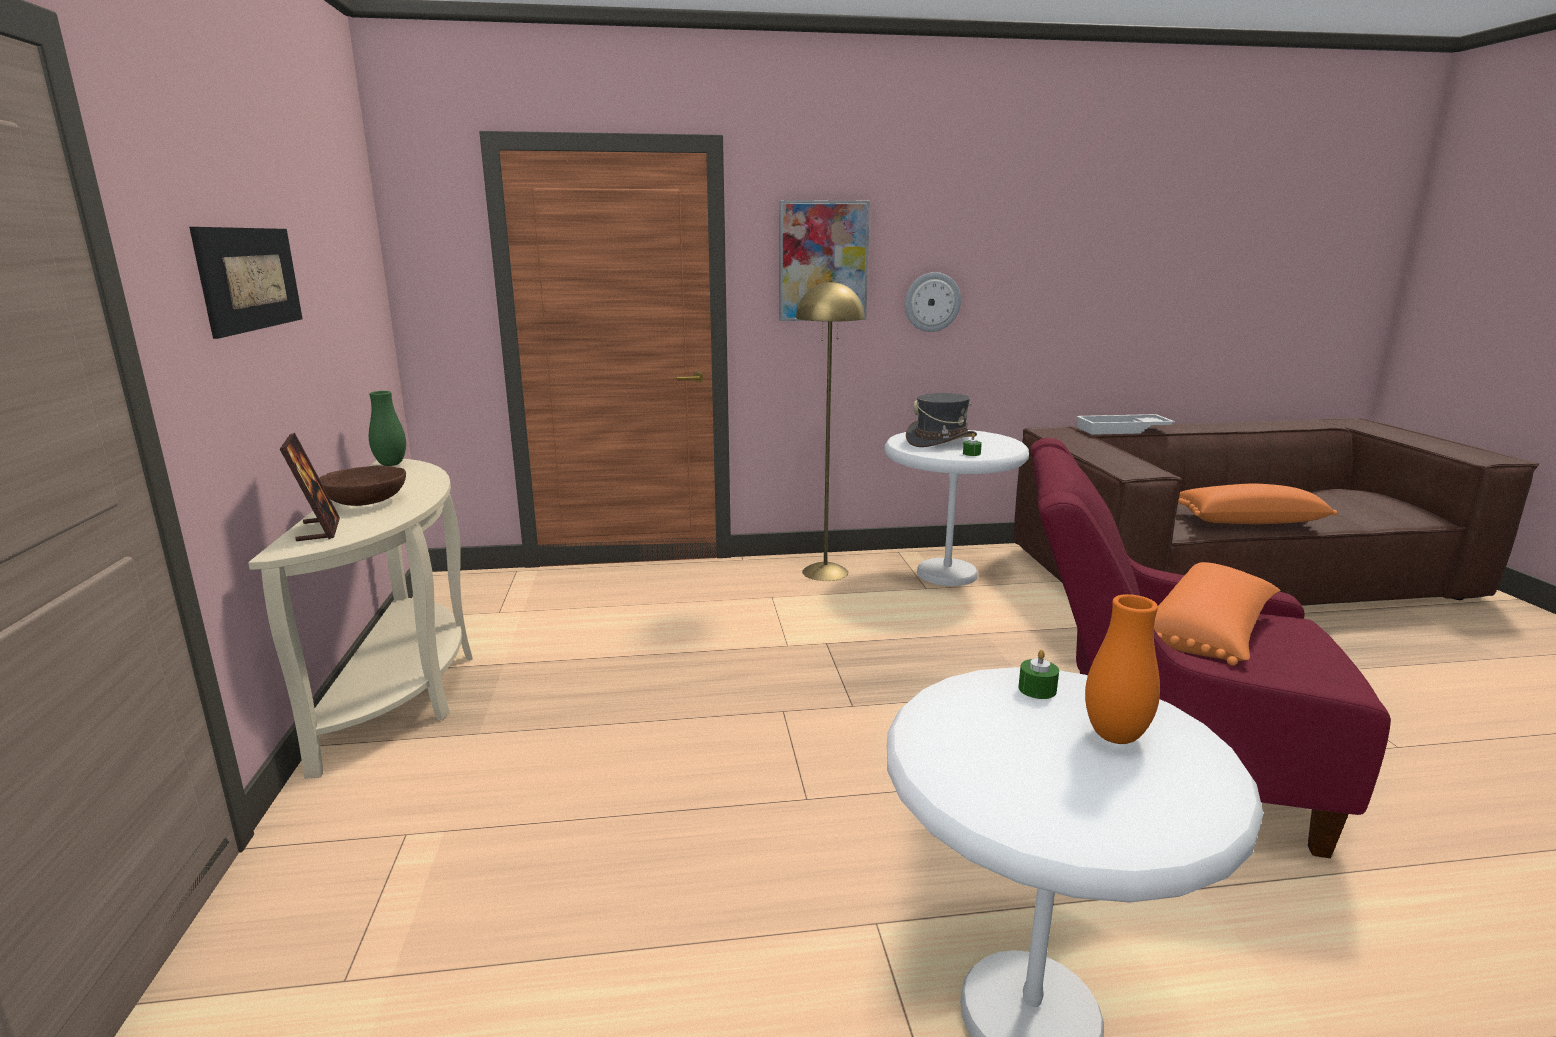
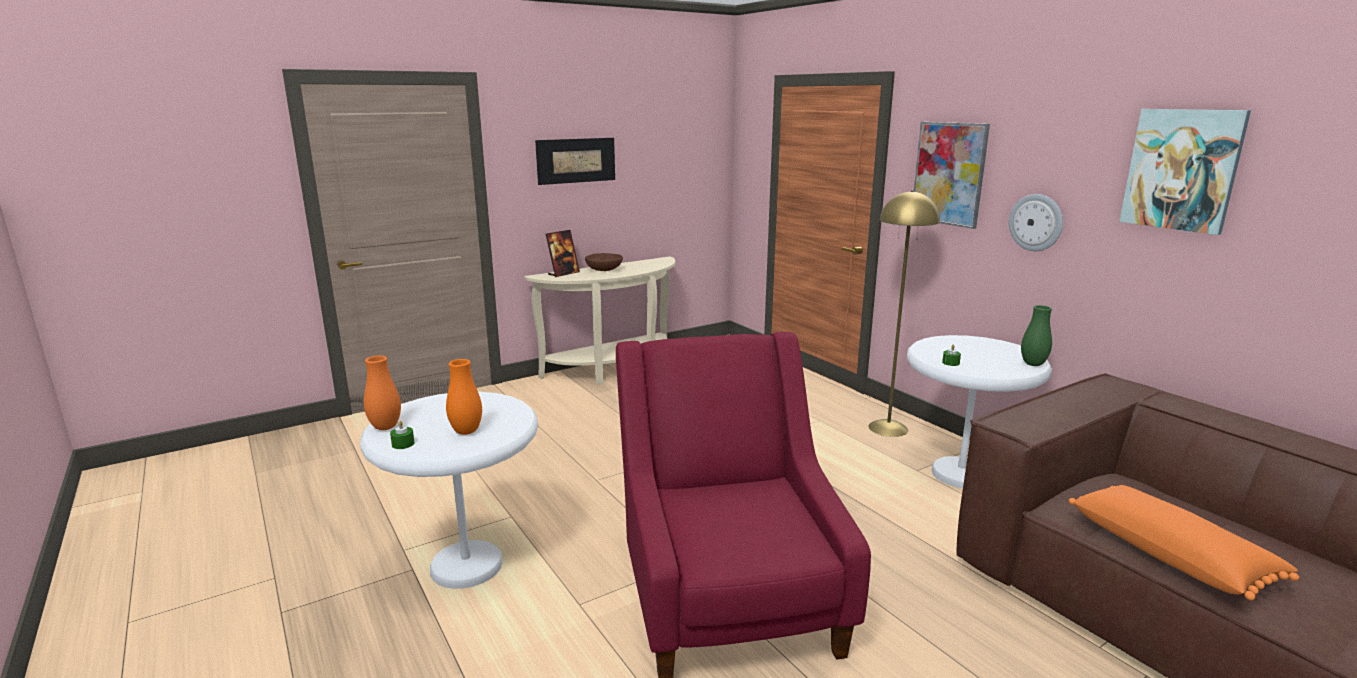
camera: 65 degrees right, 0 degrees up
green vase [369,391,406,466] -> green vase moved to [1021,305,1052,366]
grey hat [906,393,977,447] -> none
green candle [1018,650,1059,699] -> green candle moved to [390,421,415,449]
white tray [1076,414,1175,435] -> none
orange pillow [1154,562,1281,666] -> none
none -> orange vase [364,355,401,430]
none -> picture [1119,109,1251,235]

